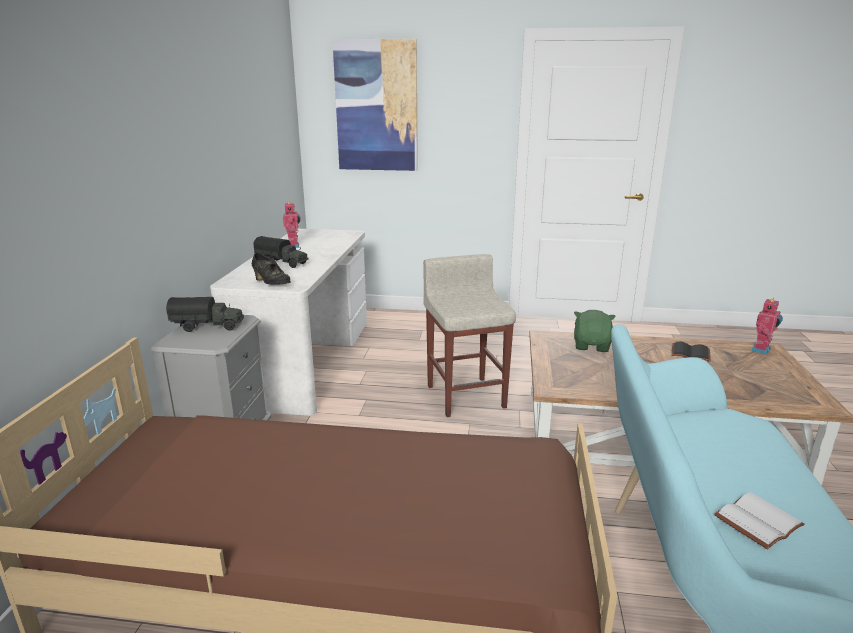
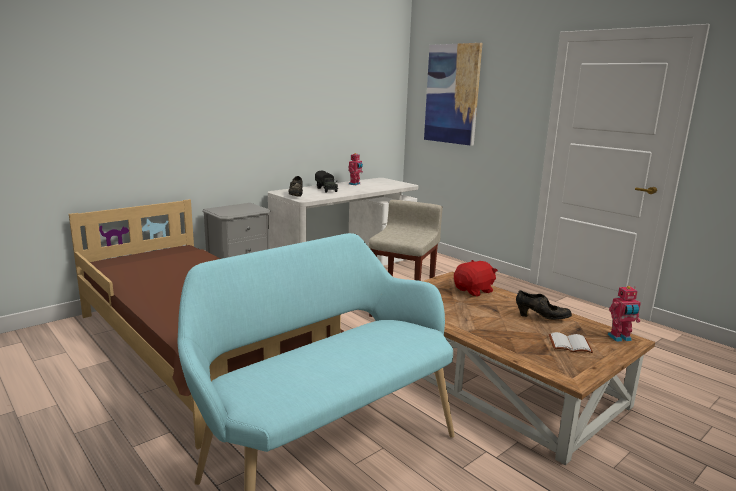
camera: 40 degrees right, 5 degrees down
toy truck [166,297,244,332] -> none
green plush toy [574,310,616,352] -> red plush toy [454,260,498,297]
black book [672,342,711,362] -> black shoe [516,290,572,320]
white book [714,492,805,549] -> white book moved to [549,332,593,353]

